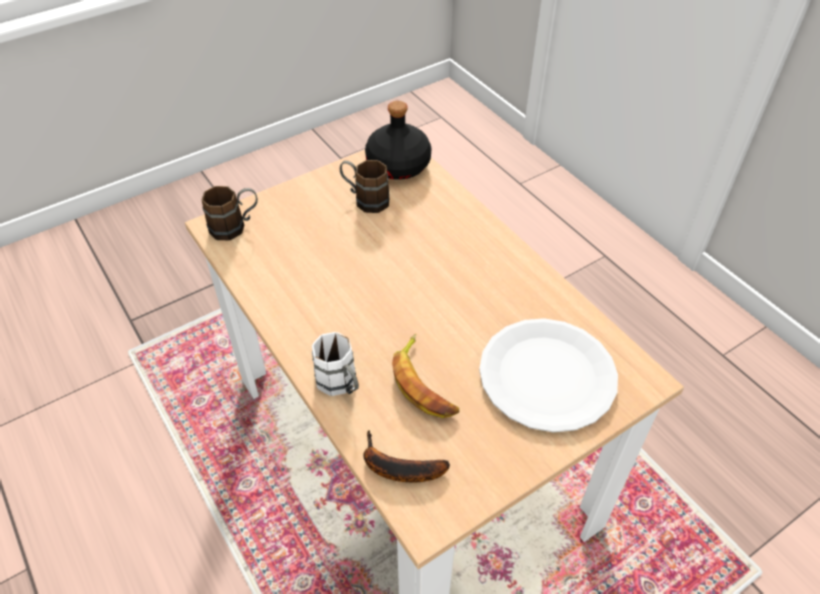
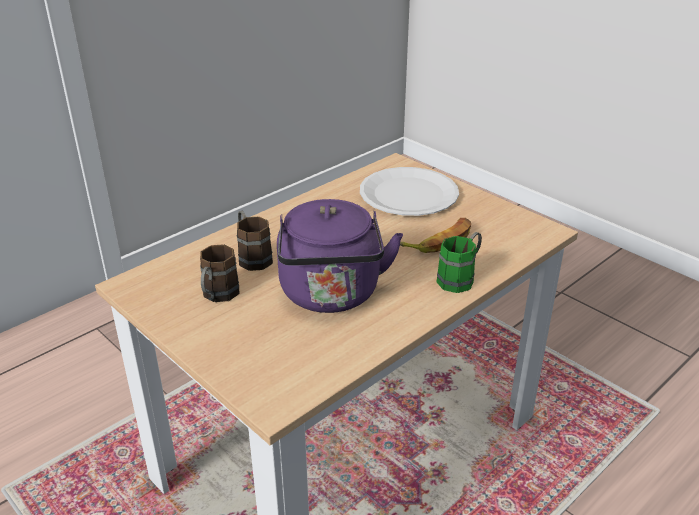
camera: 100 degrees left, 15 degrees down
brown mug [202,186,258,241] -> brown mug moved to [237,211,273,271]
white mug [312,332,359,396] -> green mug [437,232,482,293]
banana [364,430,450,482] -> none
black bottle [365,101,431,180] -> none
none -> purple kettle [277,199,403,313]

